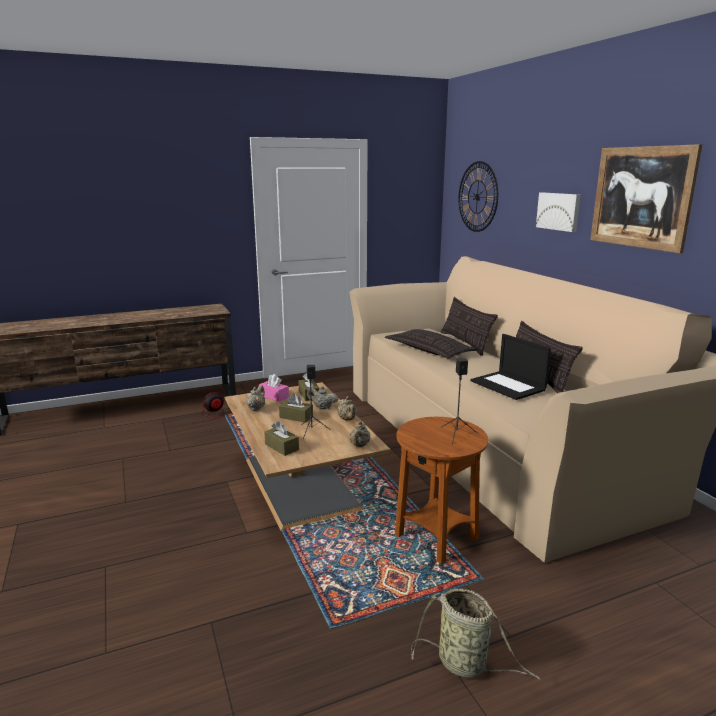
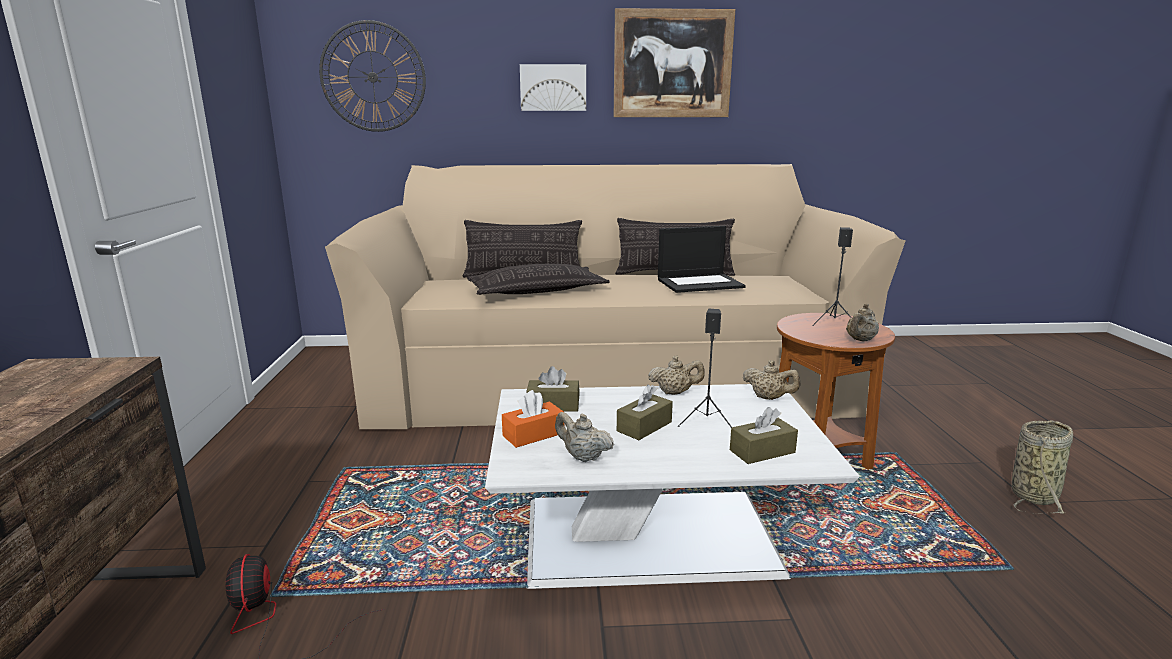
camera: 70 degrees left, 0 degrees up
brown coffee table [225,382,390,530] -> white coffee table [485,384,859,589]
pink tissue box [259,374,289,402] -> orange tissue box [502,390,564,448]
beige teapot [307,386,338,410] -> beige teapot moved to [846,304,879,342]

